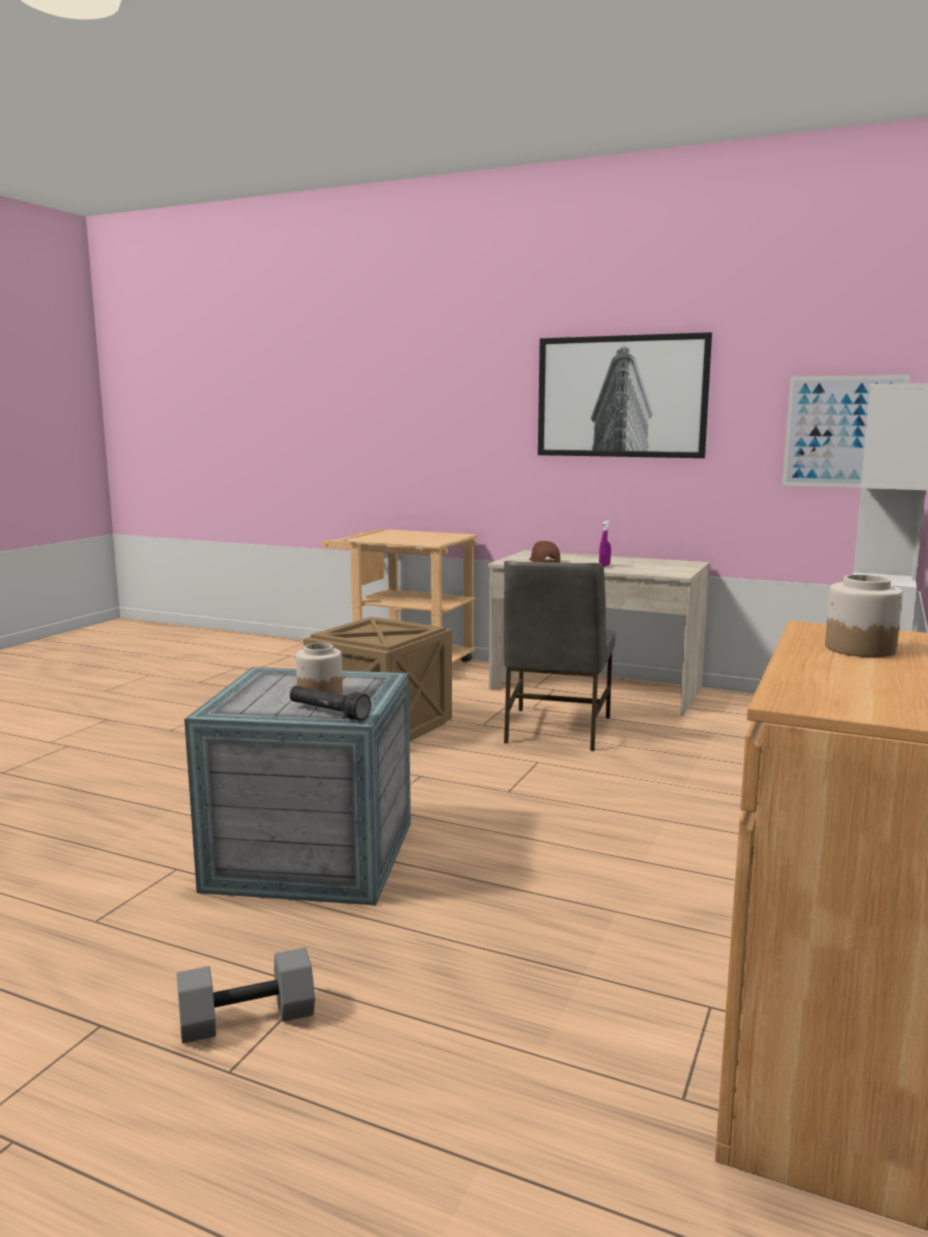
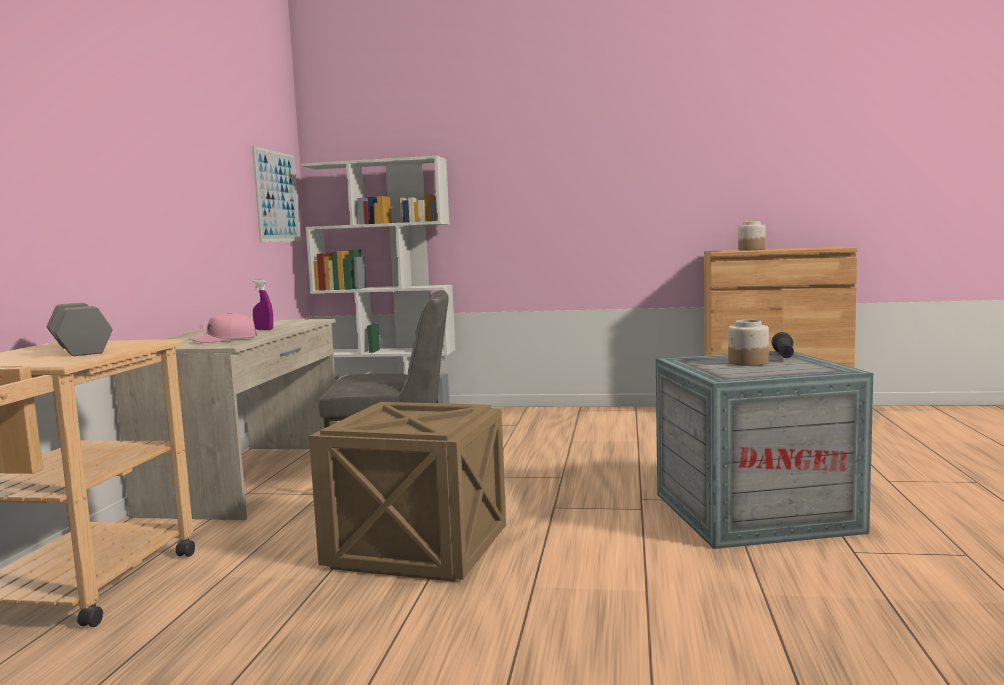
camera: 105 degrees left, 5 degrees down
grey dumbbell [176,948,315,1044] -> grey dumbbell moved to [47,303,113,356]
brown cap [529,541,561,563] -> pink cap [190,312,257,343]
picture [538,332,712,458] -> none

